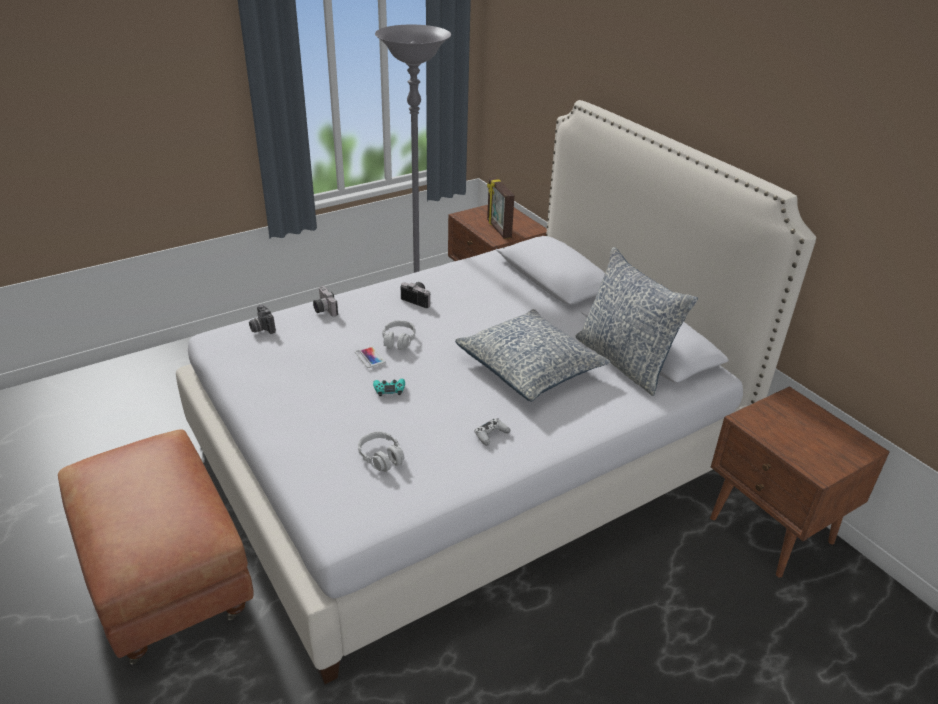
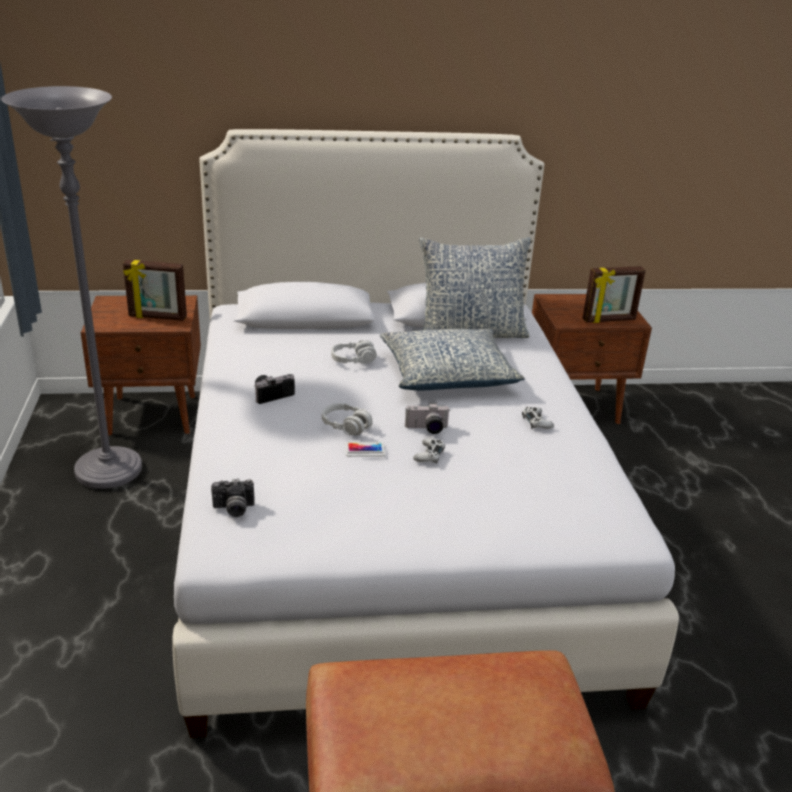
camera: 65 degrees left, 5 degrees down
camera [313,286,338,317] -> camera moved to [405,403,450,434]
grey headphones [358,431,404,472] -> grey headphones moved to [331,340,377,364]
turquoise game controller [373,379,405,396] -> white game controller [413,439,445,464]
none -> picture frame [583,266,646,323]

